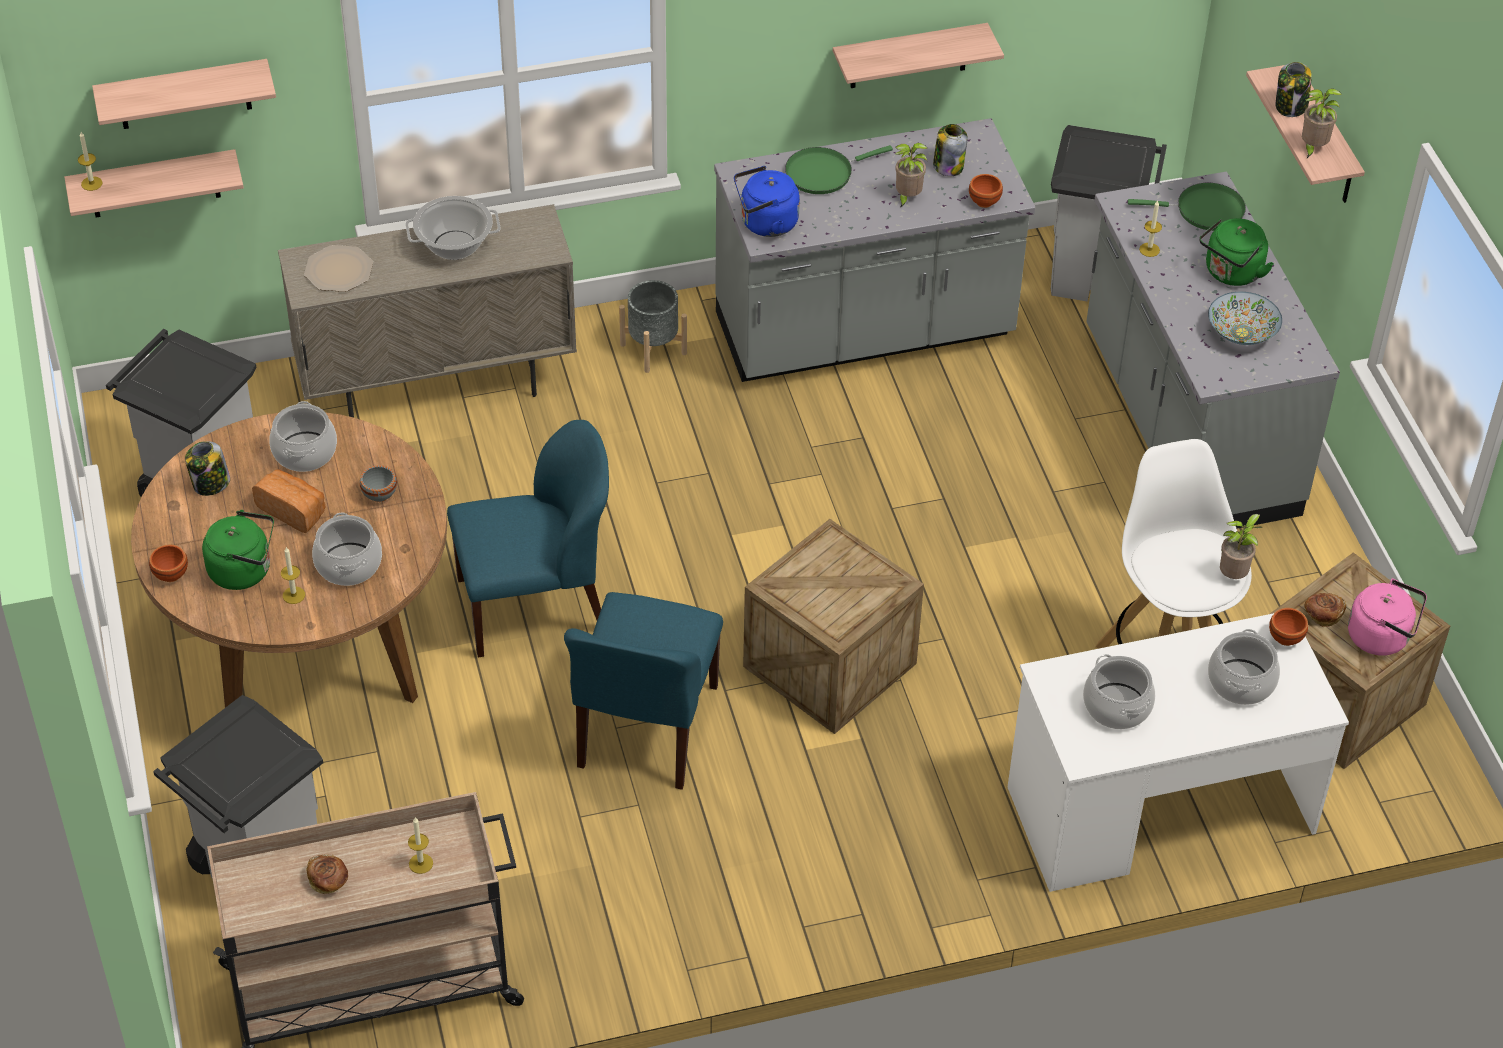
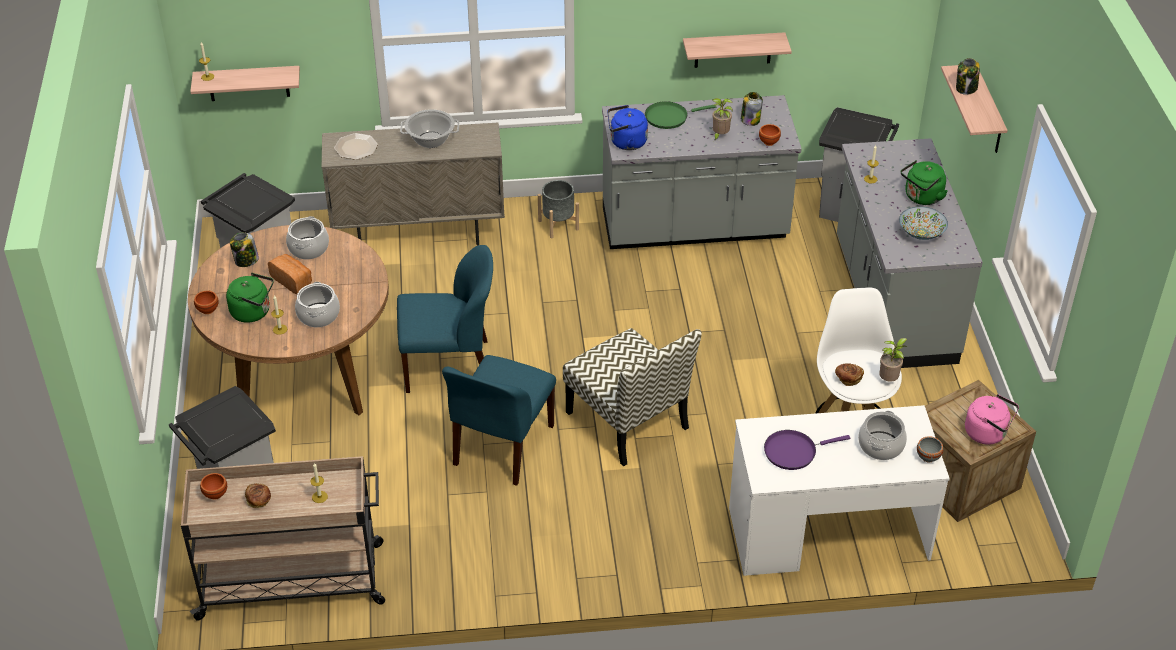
camera: 10 degrees right, 5 degrees down
shelf [92,59,276,129] -> none
grey bowl [360,465,397,502] -> grey bowl moved to [917,436,943,463]
crate [743,519,924,734] -> chair [563,328,702,467]
cooking pot [1083,654,1155,729] -> purple frying pan [764,430,850,470]
green frying pan [1128,183,1246,231] -> none
brown bowl [1269,608,1308,646] -> brown bowl moved to [200,473,227,500]
potted plant [1302,88,1342,159] -> none
bread [1305,593,1346,627] -> bread moved to [835,364,864,386]

